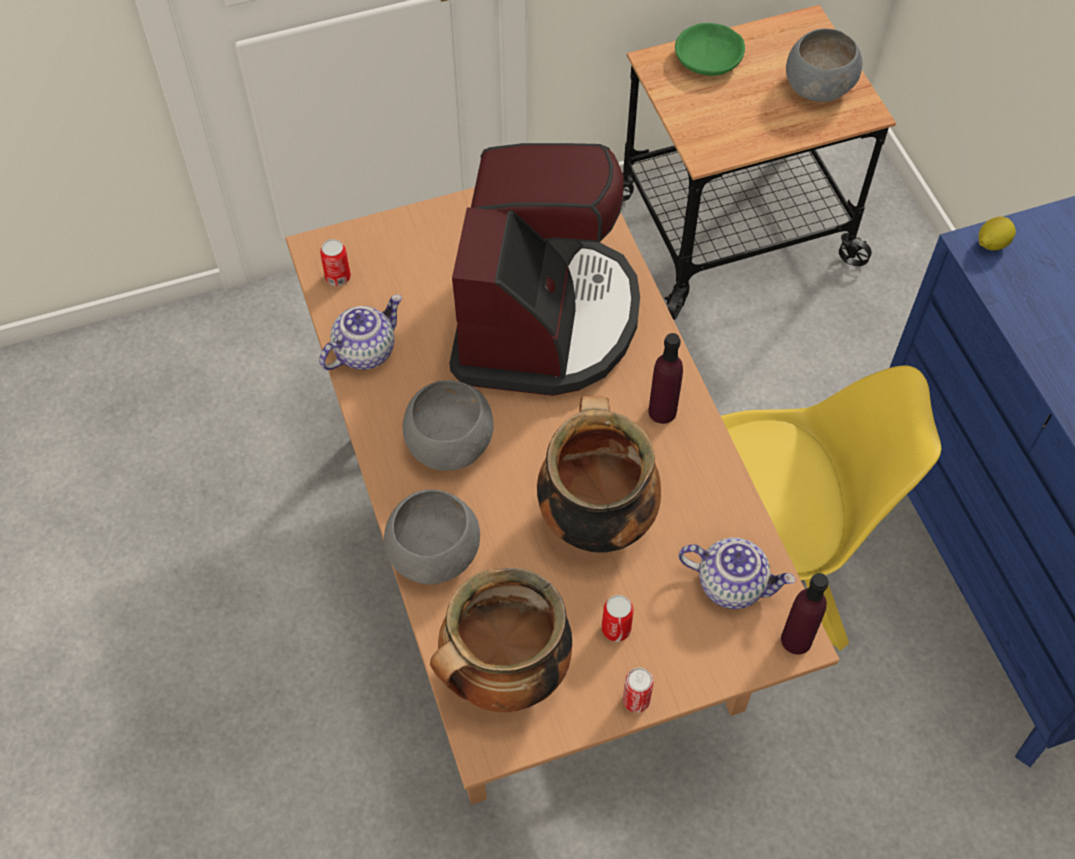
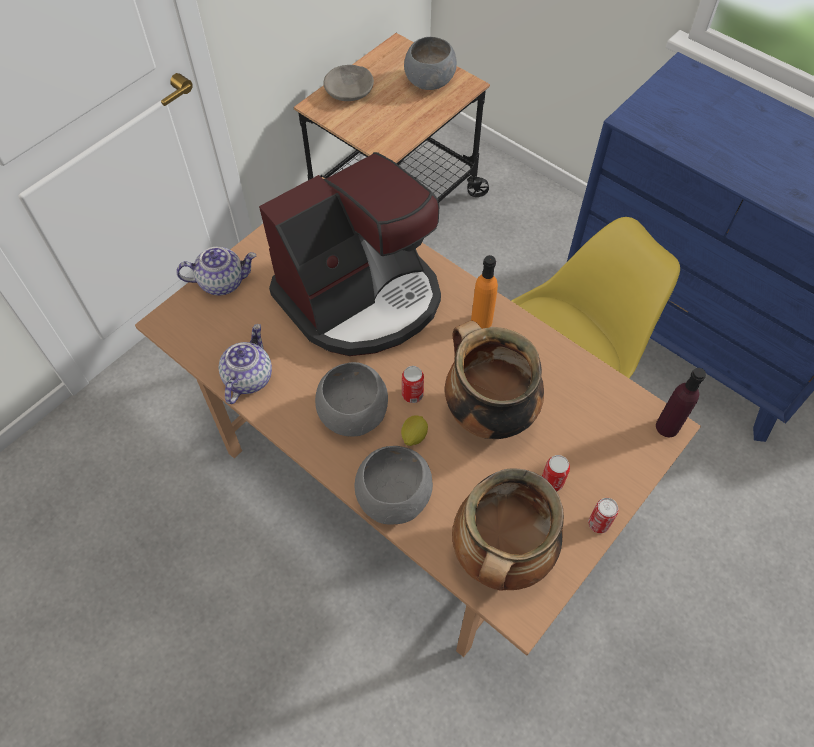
camera: 30 degrees left, 0 degrees up
can [320,239,351,286] -> can moved to [402,366,424,403]
coffee machine [450,143,640,396] -> coffee machine turned 75 degrees clockwise [259,152,441,356]
purple bottle [648,333,683,424] -> orange bottle [471,255,498,329]
green bowl [675,23,745,76] -> grey bowl [323,65,374,101]
teapot [679,537,796,609] -> teapot moved to [176,247,256,296]
lemon [978,217,1016,250] -> lemon moved to [401,415,428,446]

